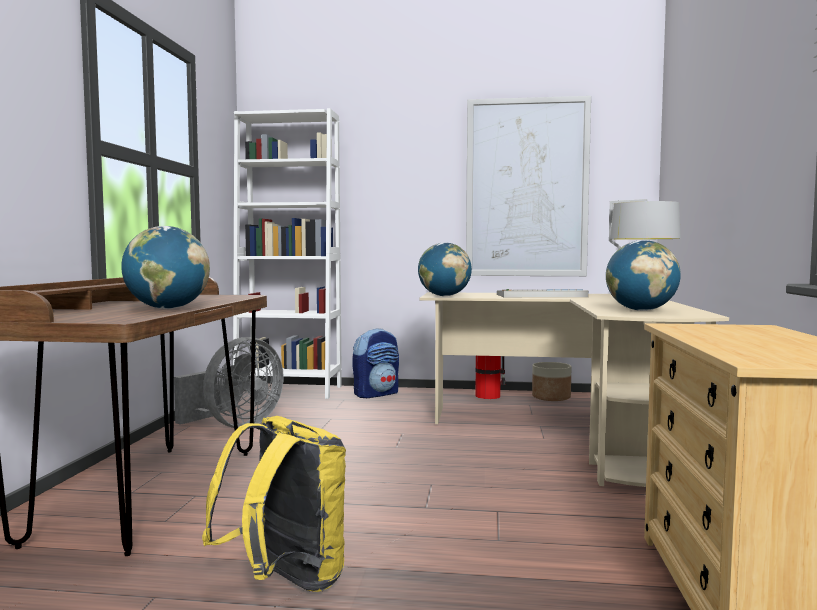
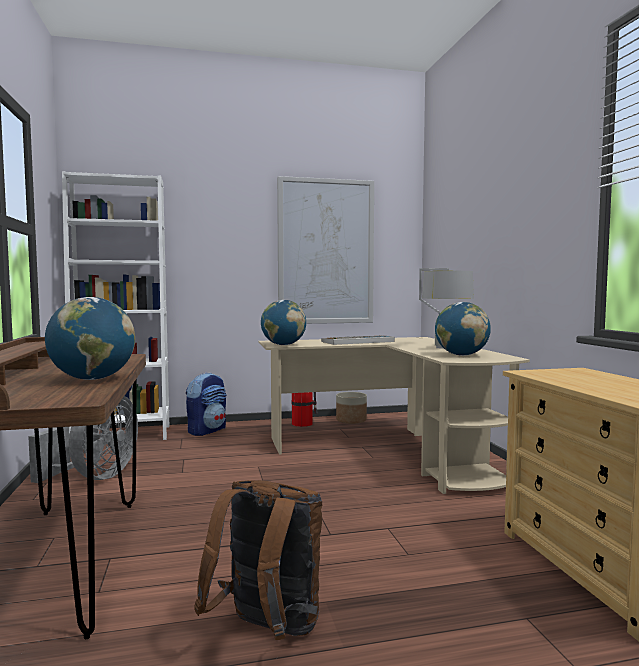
camera: 20 degrees left, 0 degrees up
yellow backpack [202,416,346,592] -> brown backpack [194,480,322,640]

